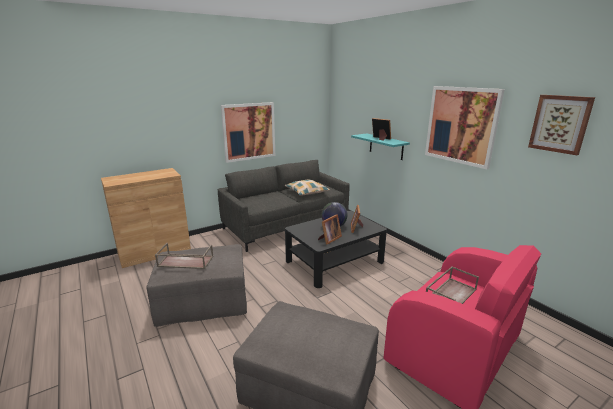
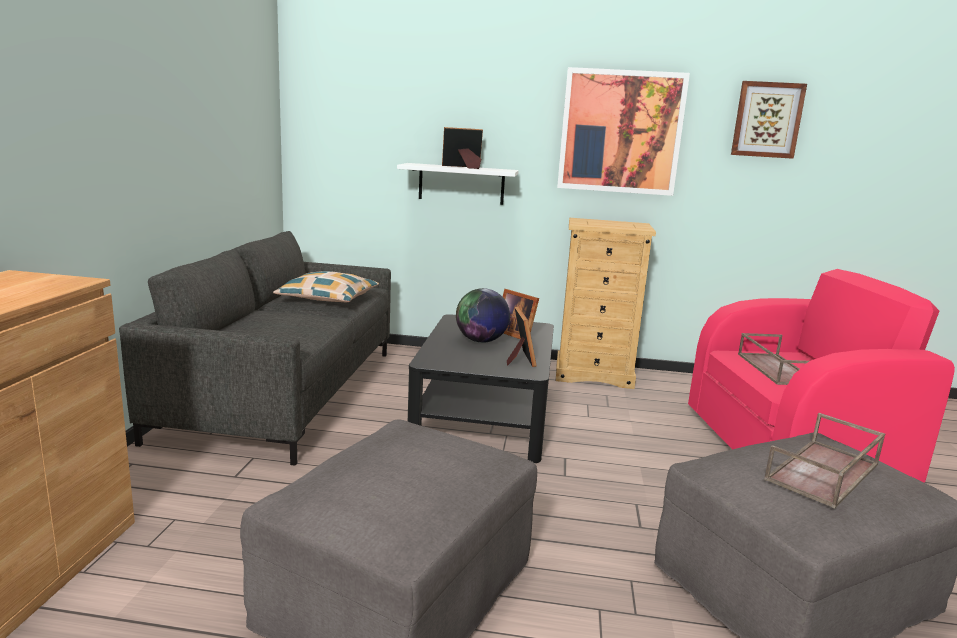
camera: 50 degrees left, 5 degrees down
brown tray [155,243,214,269] -> brown tray moved to [764,413,885,509]
picture [221,102,275,163] -> none
turquoise shelf [351,133,410,160] -> white shelf [397,163,519,205]
none -> beige dresser [556,218,656,389]

